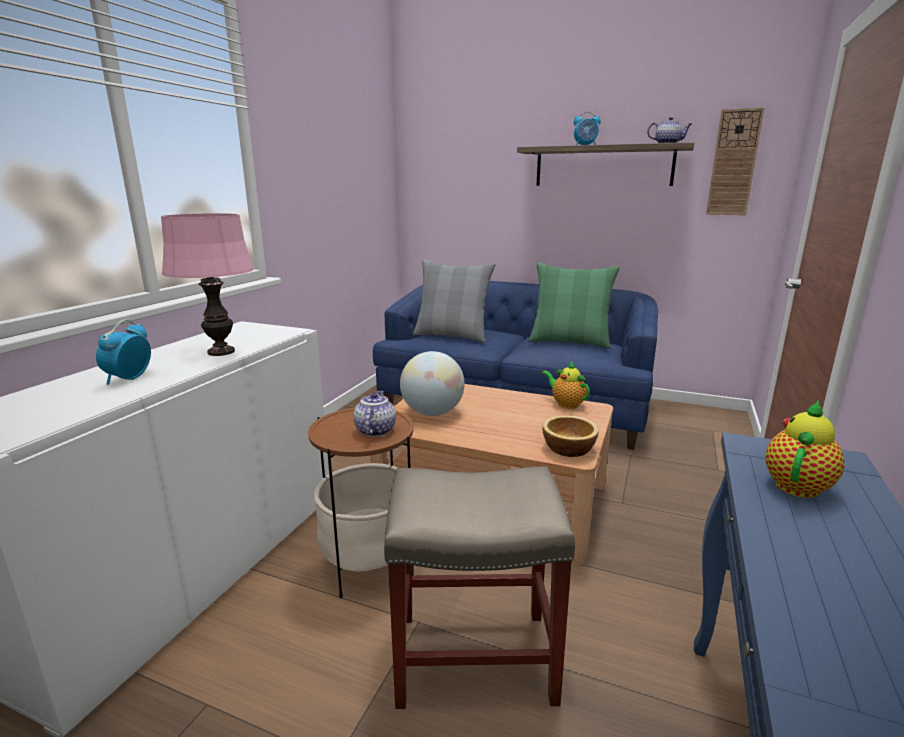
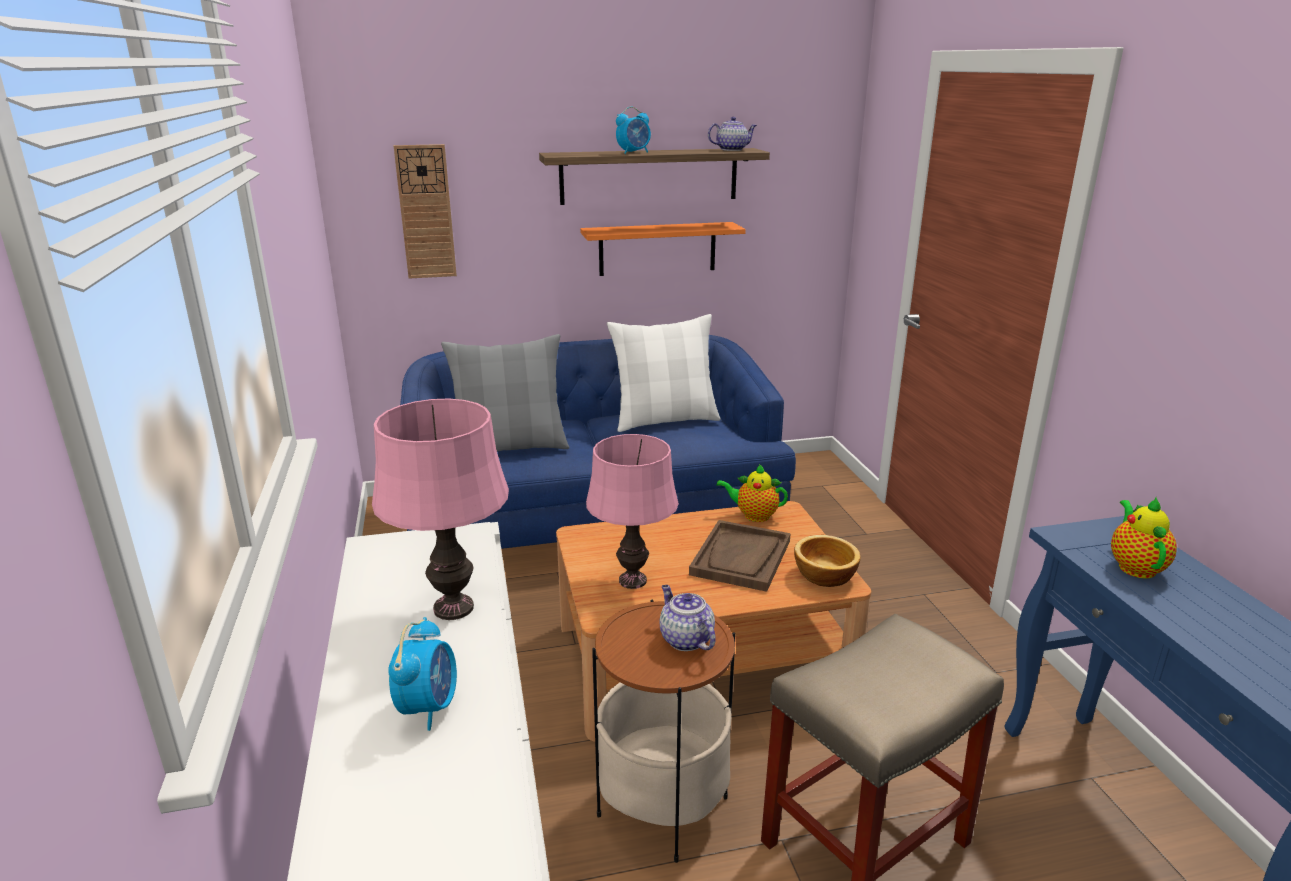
camera: 35 degrees left, 5 degrees up
alarm clock [96,320,151,385] -> alarm clock turned 150 degrees counterclockwise [388,617,457,731]
globe [400,351,465,416] -> pink table lamp [586,434,679,589]
green pillow [528,263,620,349] -> white pillow [607,314,721,432]
wall clock [706,108,764,215] -> wall clock moved to [394,144,457,279]
none -> orange shelf [580,222,746,276]
none -> brown tray [689,520,791,592]

